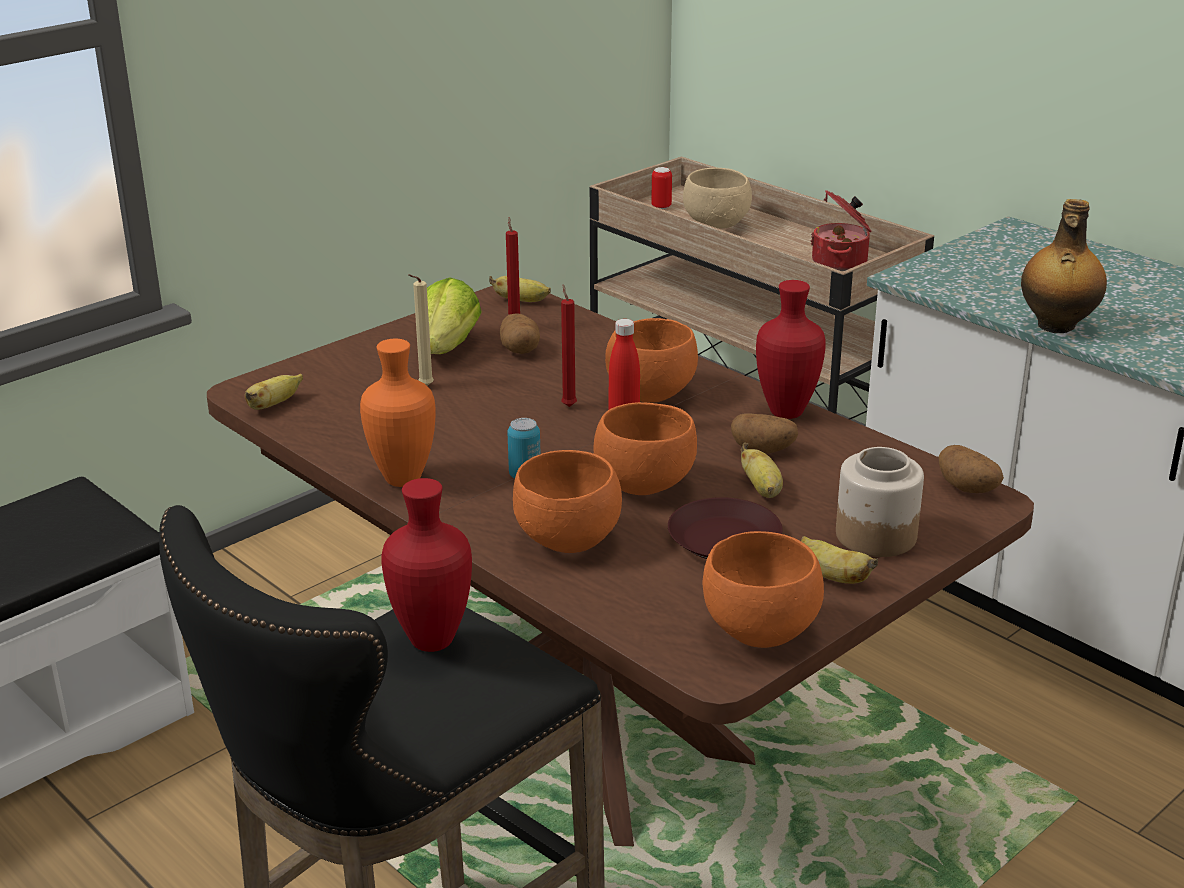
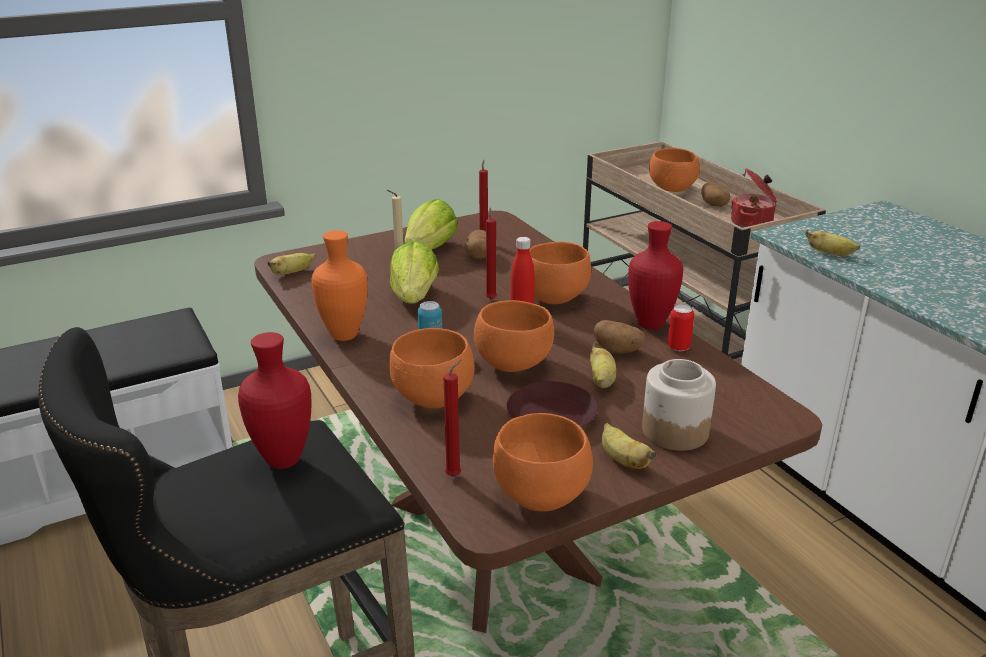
camera: 15 degrees right, 0 degrees up
banana [489,276,551,302] -> banana moved to [805,230,860,255]
can [651,167,672,209] -> can moved to [667,304,694,351]
beige bowl [683,168,752,229] -> orange bowl [649,148,700,192]
potato [939,445,1004,493] -> potato moved to [701,183,730,207]
bottle [1021,199,1107,333] -> none
none -> lettuce [390,241,439,304]
none -> red candle [444,359,462,476]

